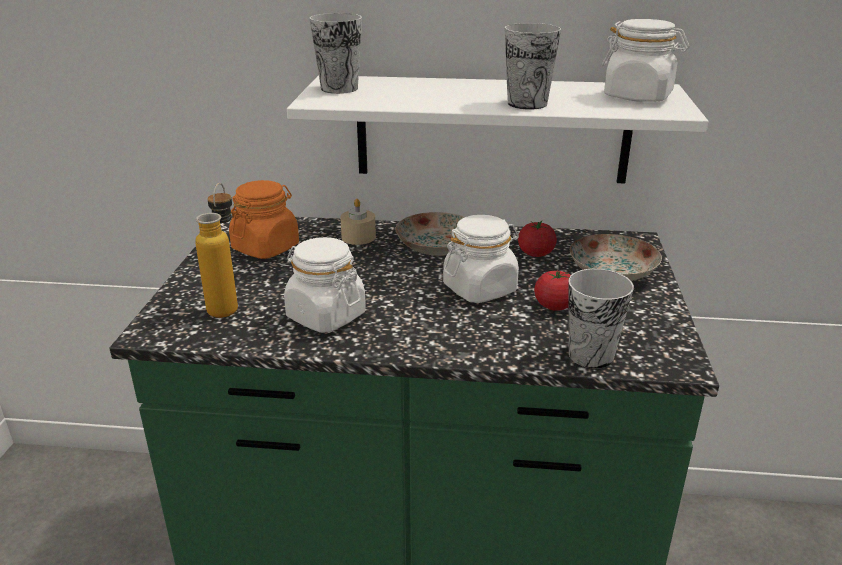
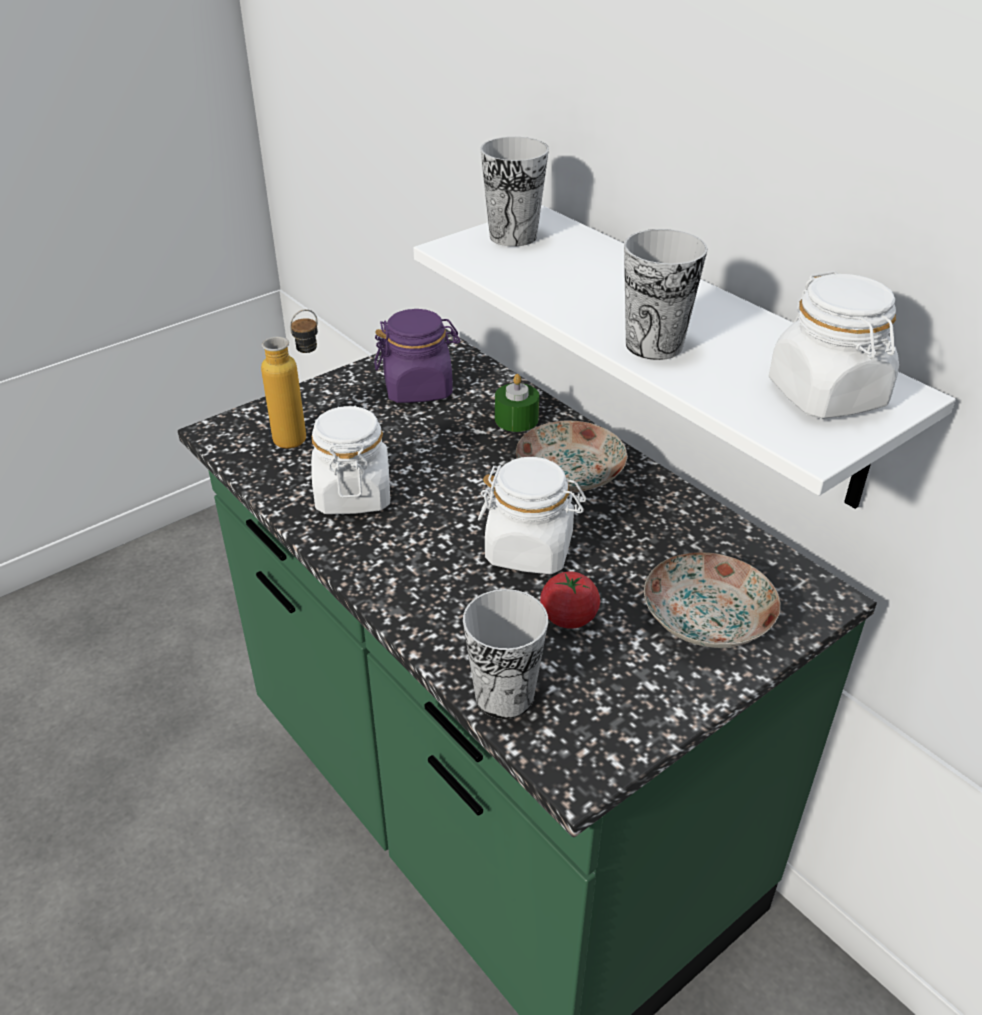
camera: 45 degrees right, 10 degrees up
orange jar [229,180,299,259] -> purple jar [374,309,460,403]
beige candle [340,199,376,245] -> green candle [495,374,539,432]
tomato [518,221,557,257] -> none

